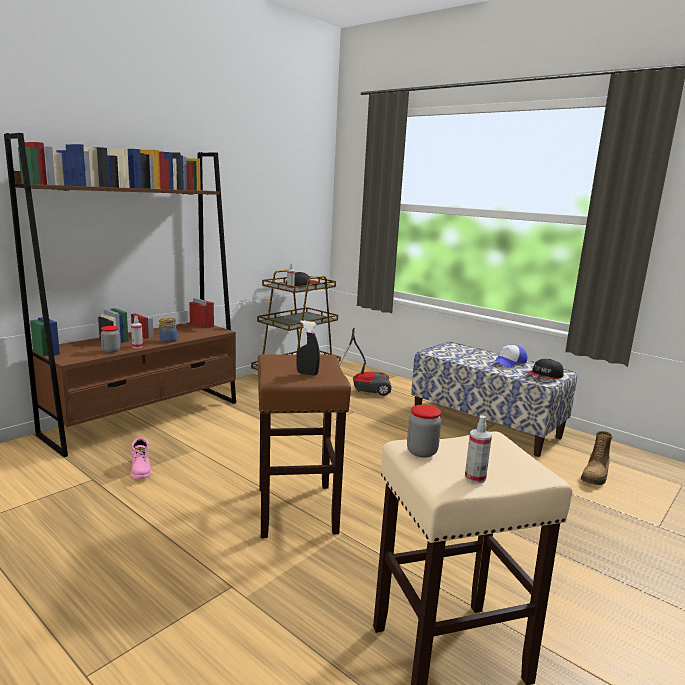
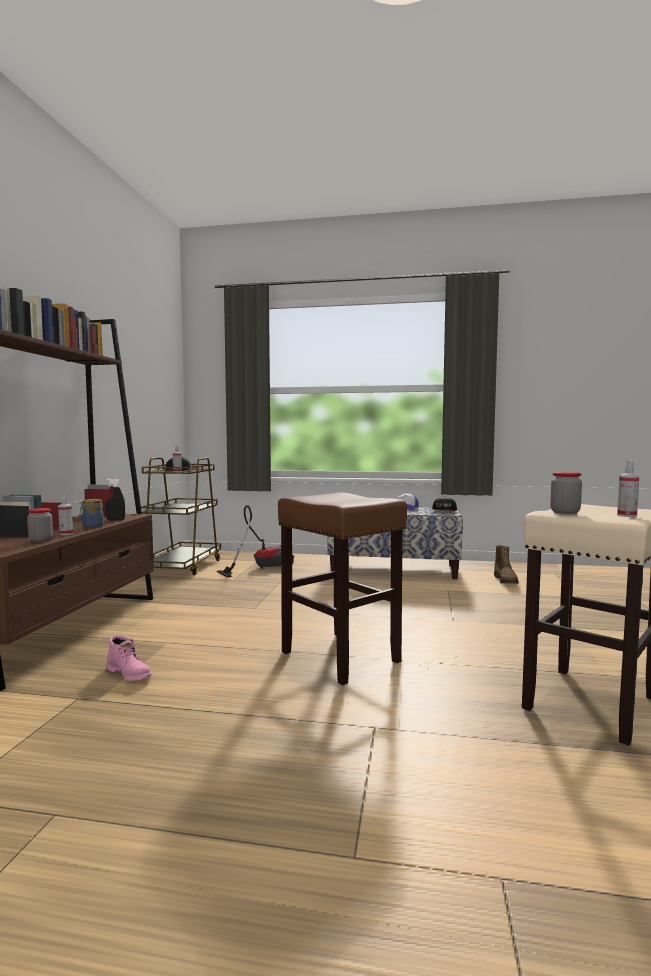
camera: 30 degrees left, 10 degrees down
black spray bottle [296,321,320,376] -> black spray bottle moved to [105,479,125,520]

